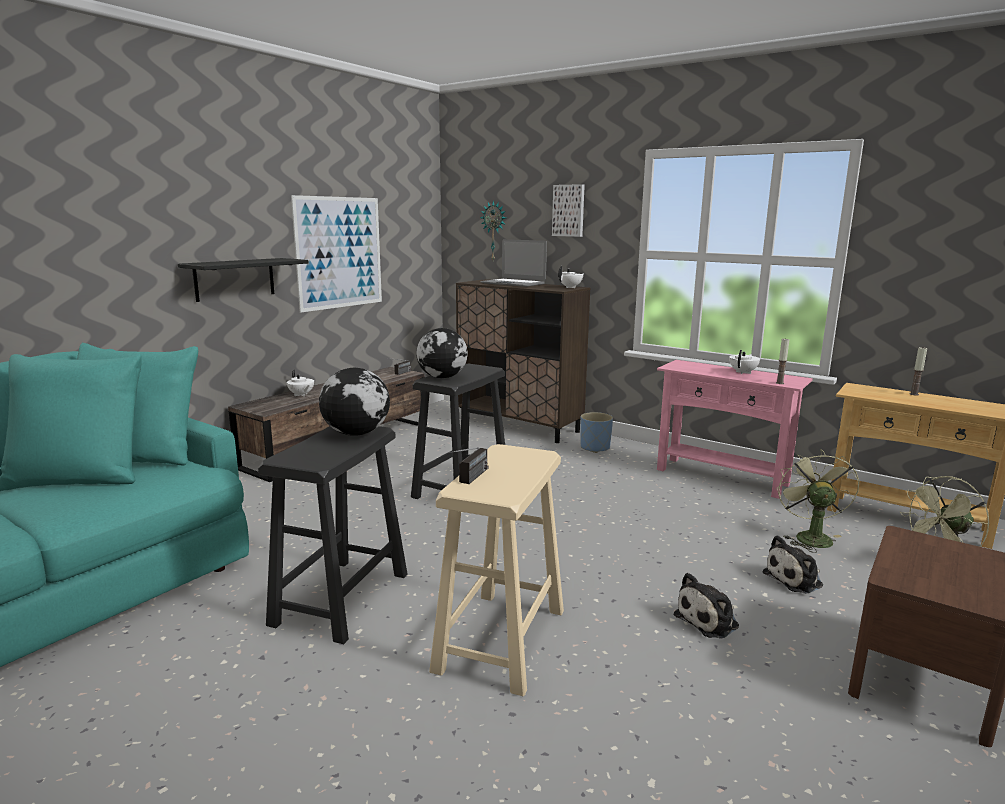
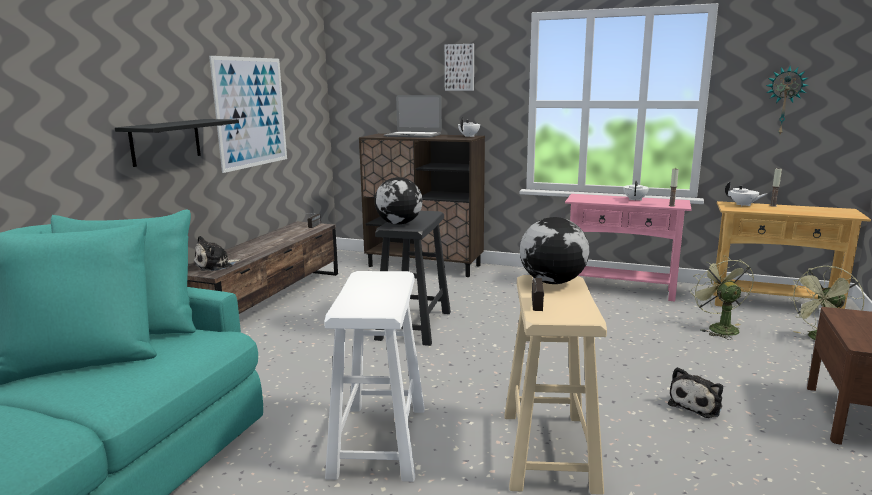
camera: 15 degrees left, 0 degrees up
black stool [258,426,408,644] -> white stool [324,271,425,482]
white teapot [287,370,314,397] -> white teapot moved to [725,182,767,206]
globe [319,368,390,436] -> globe moved to [520,217,589,284]
wall clock [480,200,506,260] -> wall clock moved to [766,66,809,134]
blue planter [580,412,613,453] -> none
plush toy [762,535,823,594] -> plush toy moved to [193,236,241,271]

